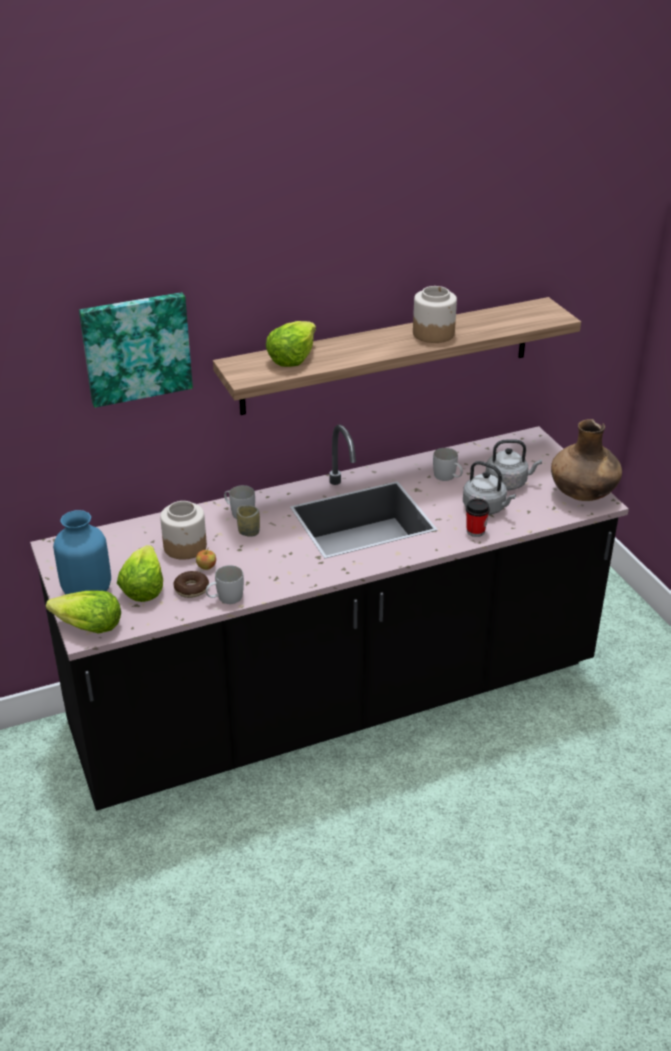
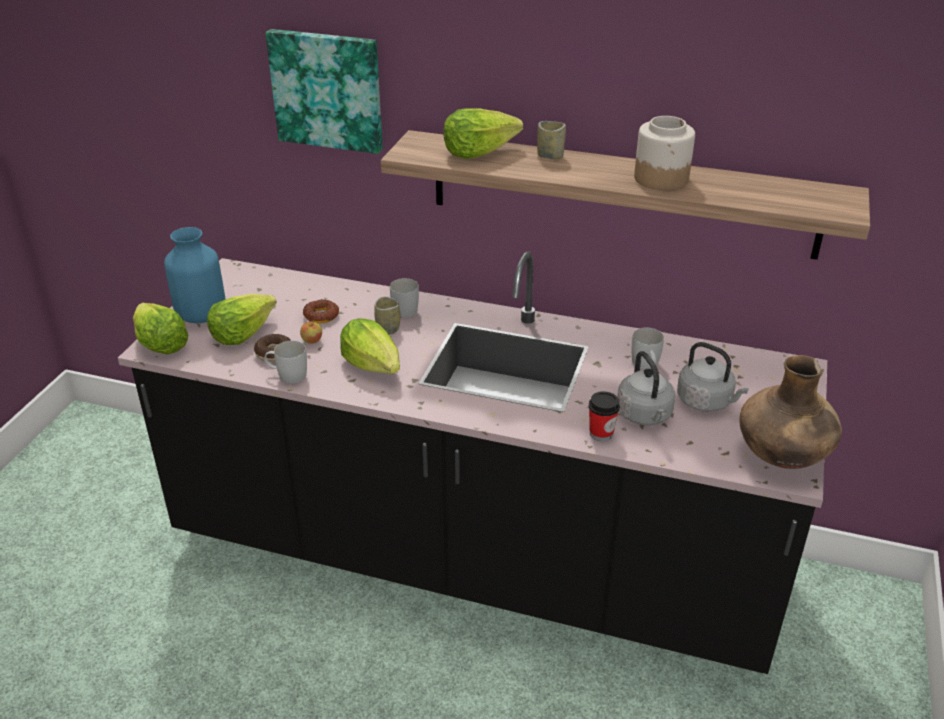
camera: 40 degrees right, 0 degrees up
jar [160,501,207,560] -> donut [303,299,339,324]
none -> lettuce [340,319,400,374]
none -> cup [537,121,566,159]

